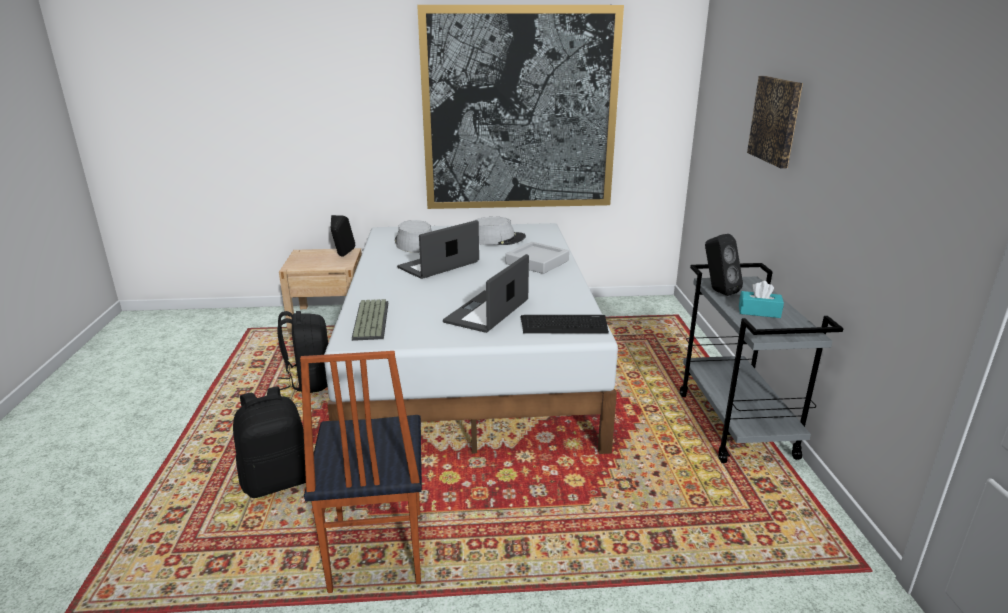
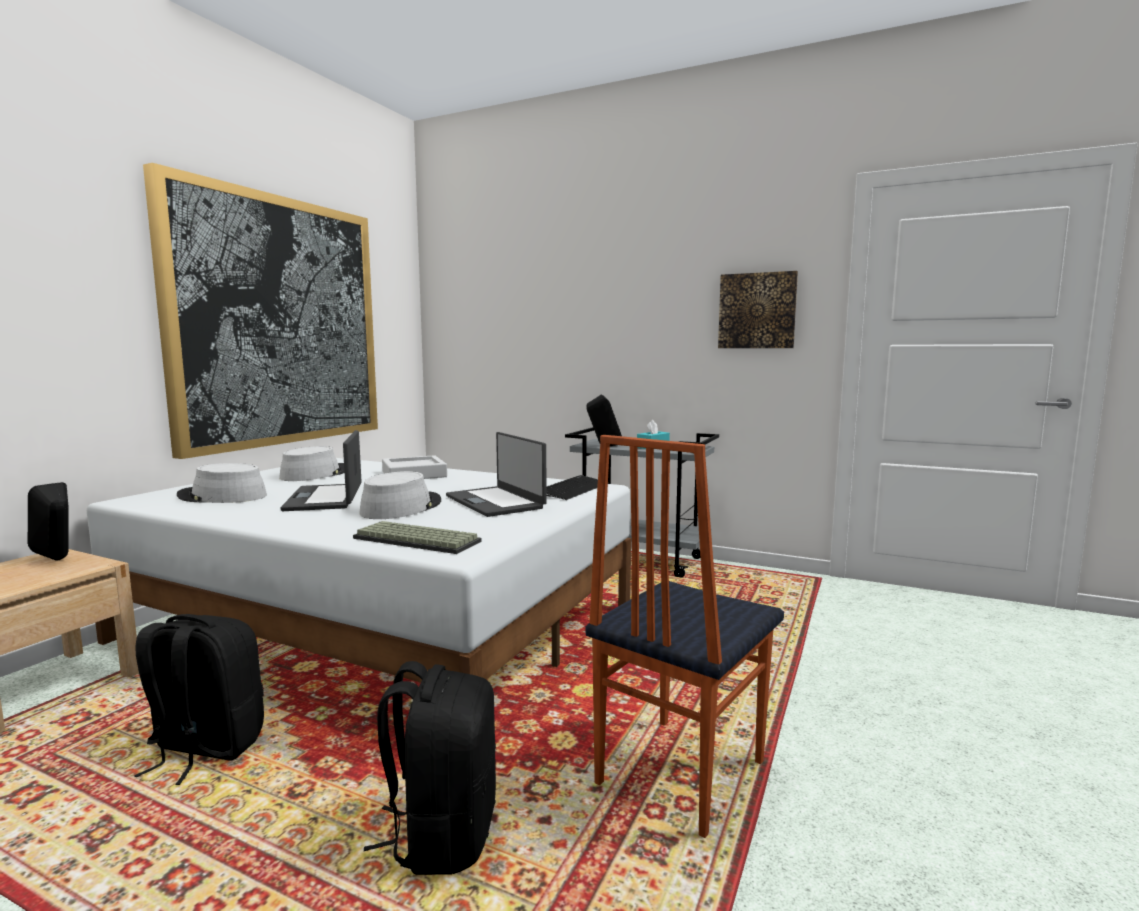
camera: 60 degrees left, 15 degrees down
chair [300,351,422,593] -> chair turned 105 degrees clockwise [585,435,784,838]
picture [747,76,803,168] -> picture moved to [718,271,798,348]
none -> grey hat [359,471,441,519]

